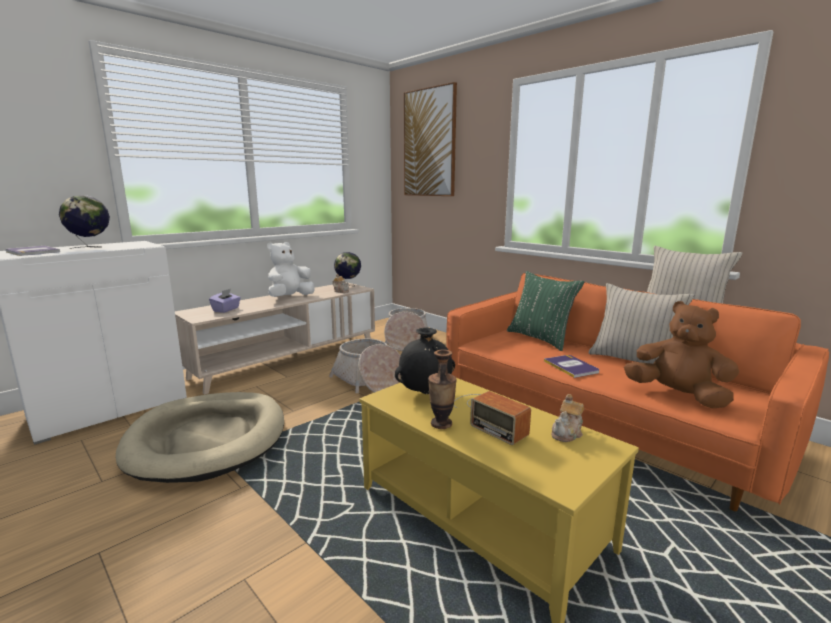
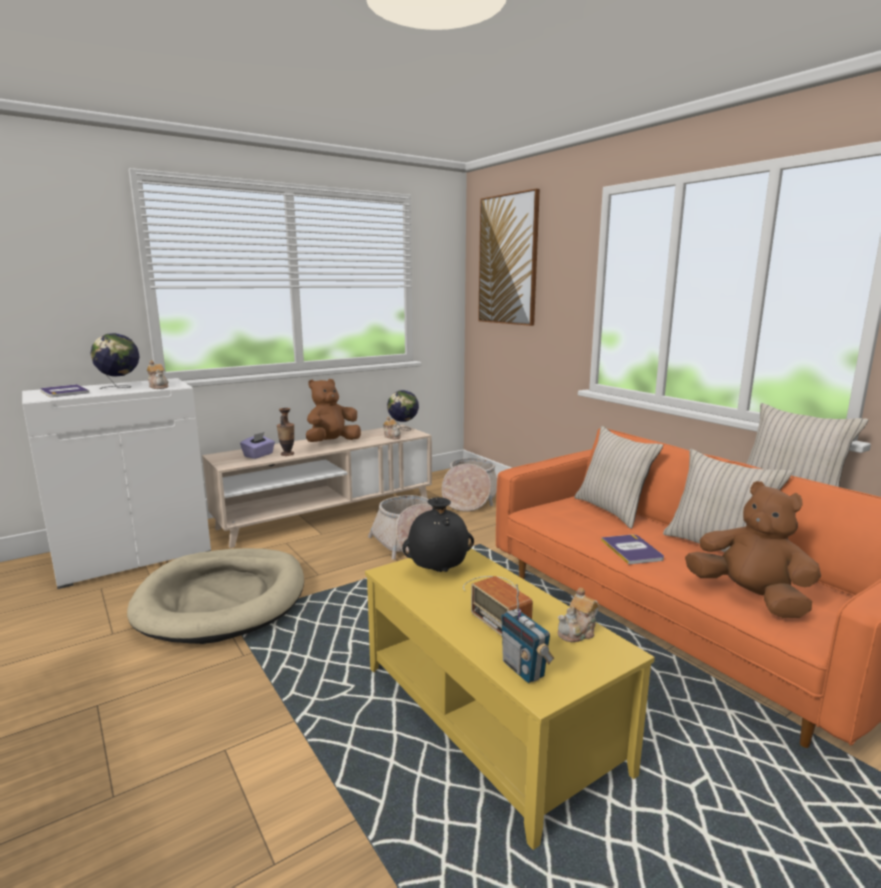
camera: 10 degrees right, 0 degrees up
white plush toy [267,242,314,297] -> brown plush toy [306,379,361,442]
vase [428,350,457,429] -> vase moved to [277,408,294,456]
green pillow [507,271,584,351] -> beige pillow [574,426,663,529]
none -> teapot [147,360,168,389]
none -> radio [501,584,554,683]

